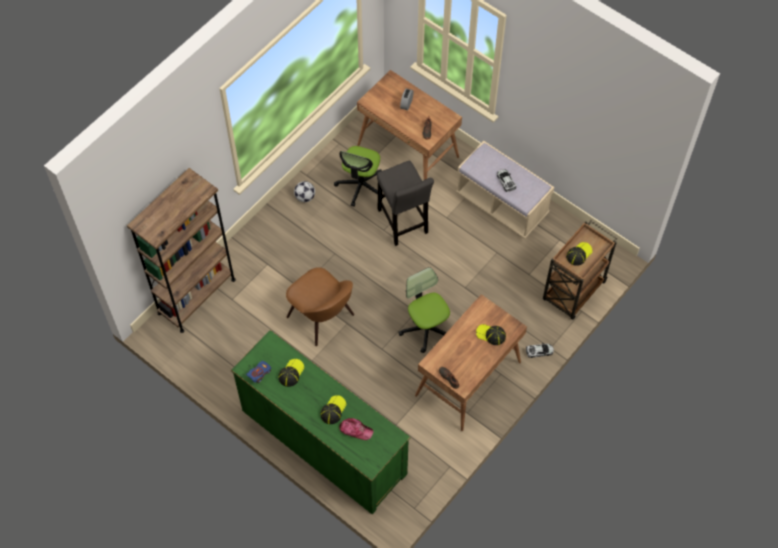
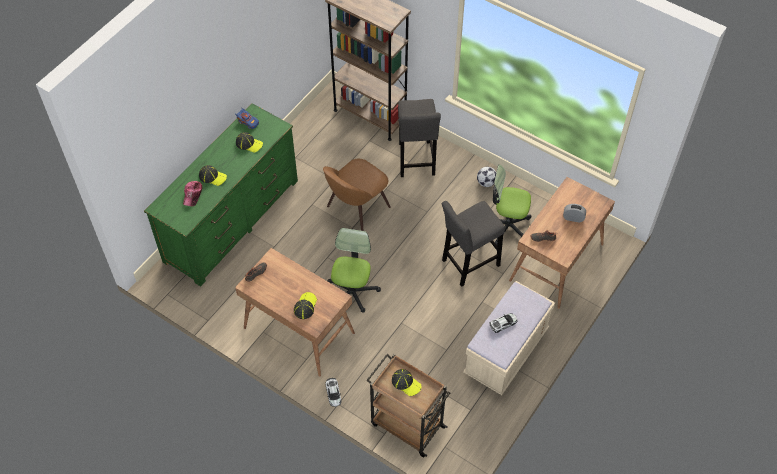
camera: 85 degrees right, 5 degrees down
office chair [398,267,450,353] -> office chair turned 45 degrees counterclockwise [328,228,381,313]
none -> grey stool [398,99,441,177]

